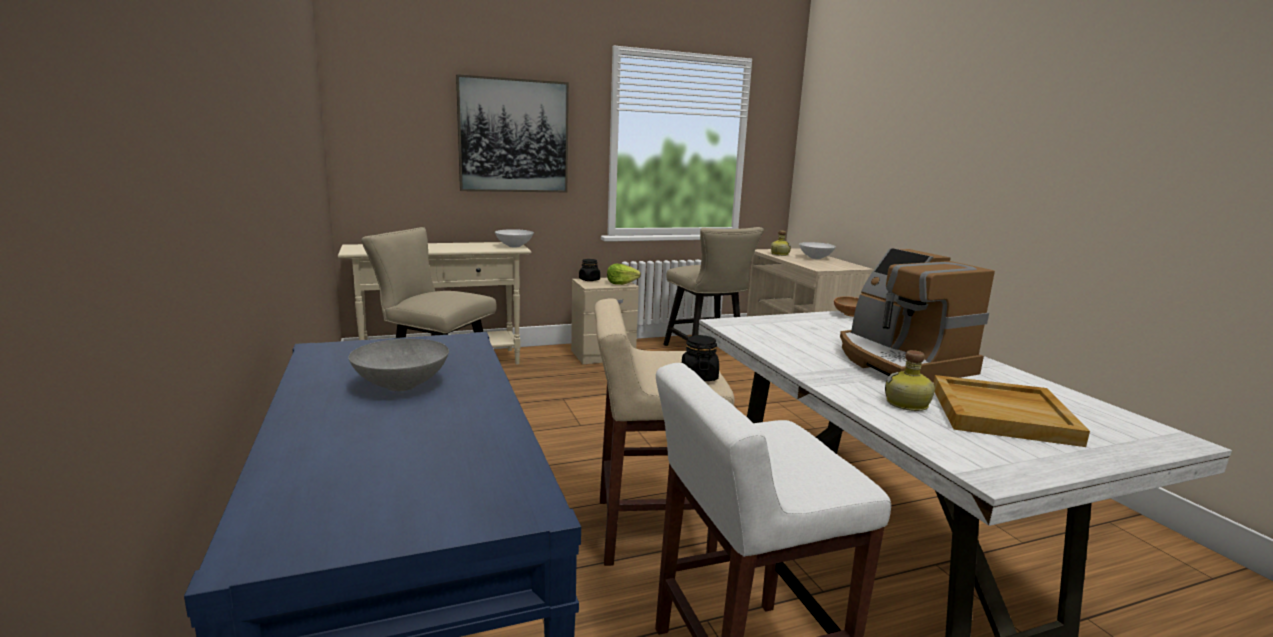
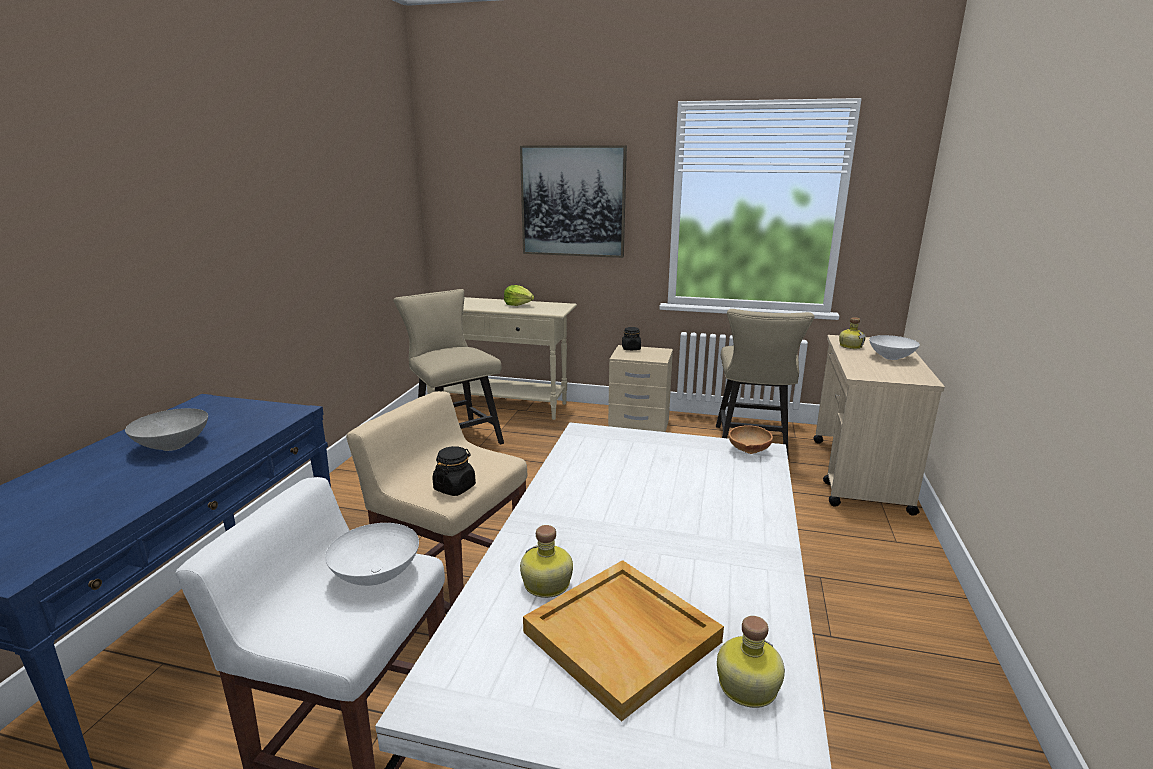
camera: 35 degrees right, 5 degrees up
white bowl [495,229,534,247] -> white bowl moved to [325,523,419,586]
lettuce [607,264,641,285] -> lettuce moved to [504,285,534,306]
coffee machine [840,248,995,383] -> none
none -> bottle [717,616,785,708]

